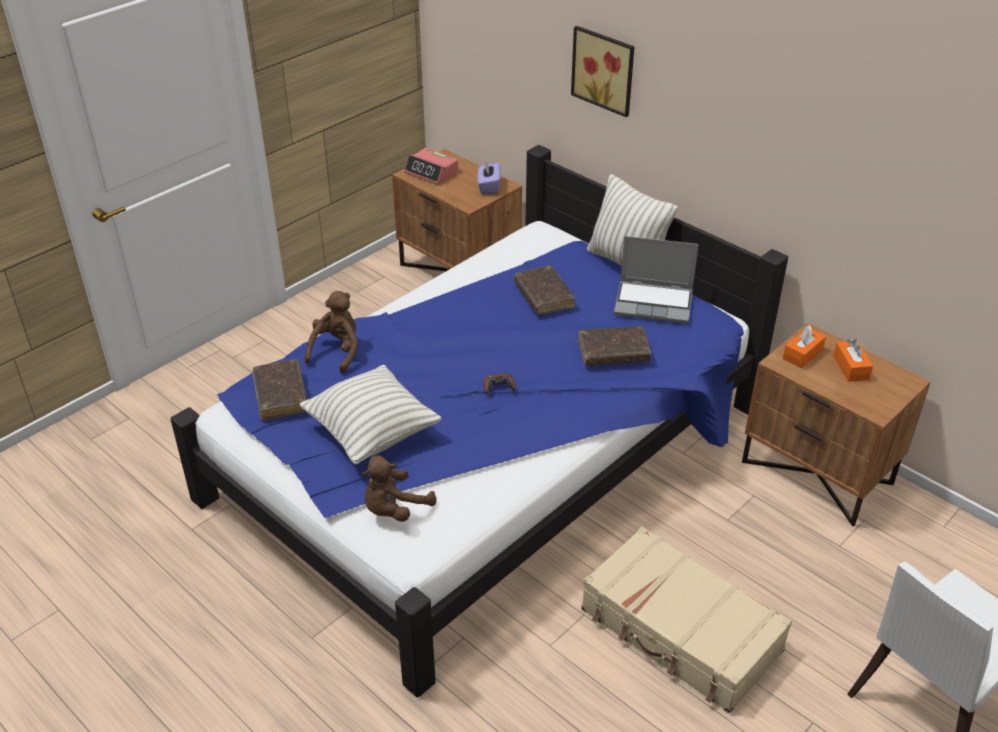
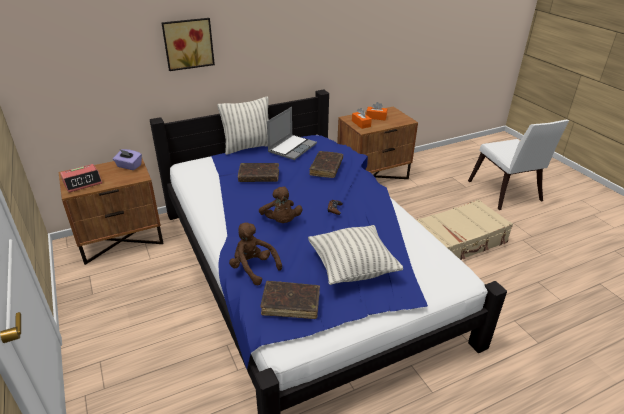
camera: 70 degrees left, 5 degrees down
brown plush toy [362,455,436,522] -> brown plush toy moved to [259,186,303,223]

